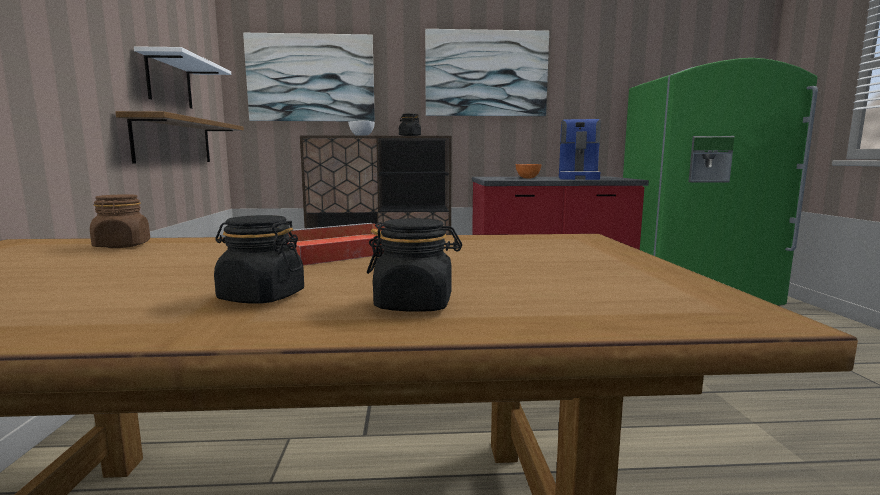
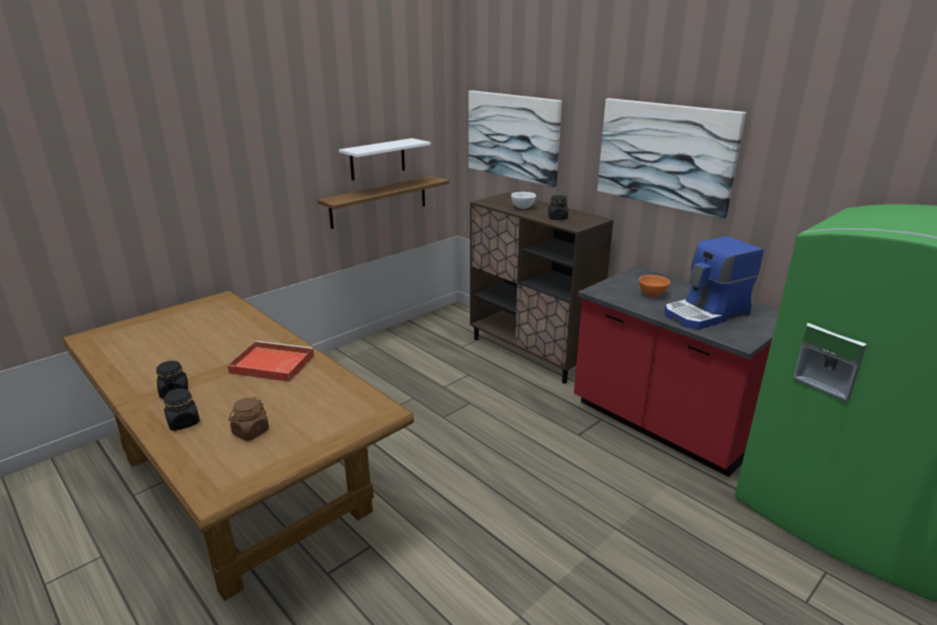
camera: 50 degrees right, 15 degrees up
brown jar [90,194,150,248] -> brown jar moved to [229,397,269,441]

